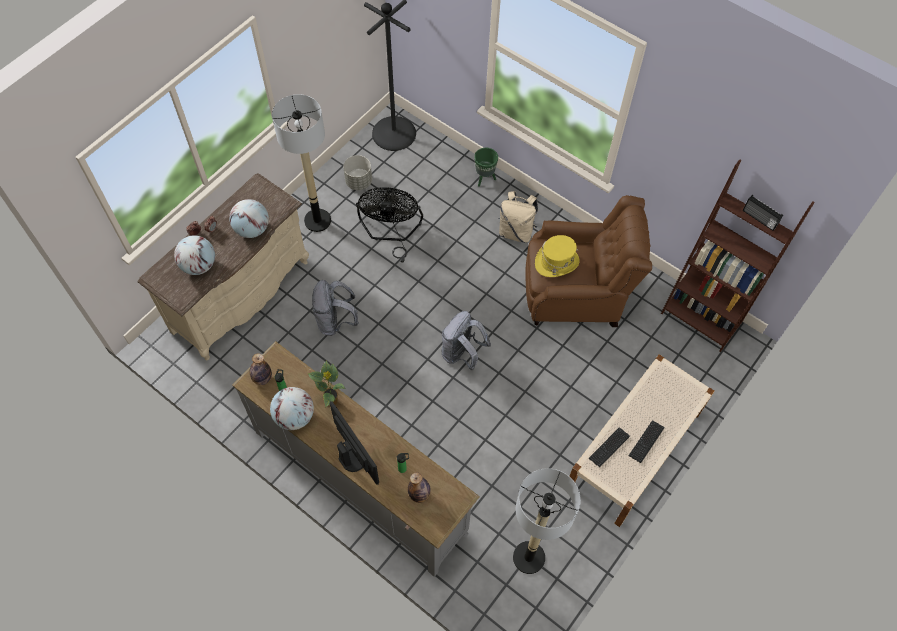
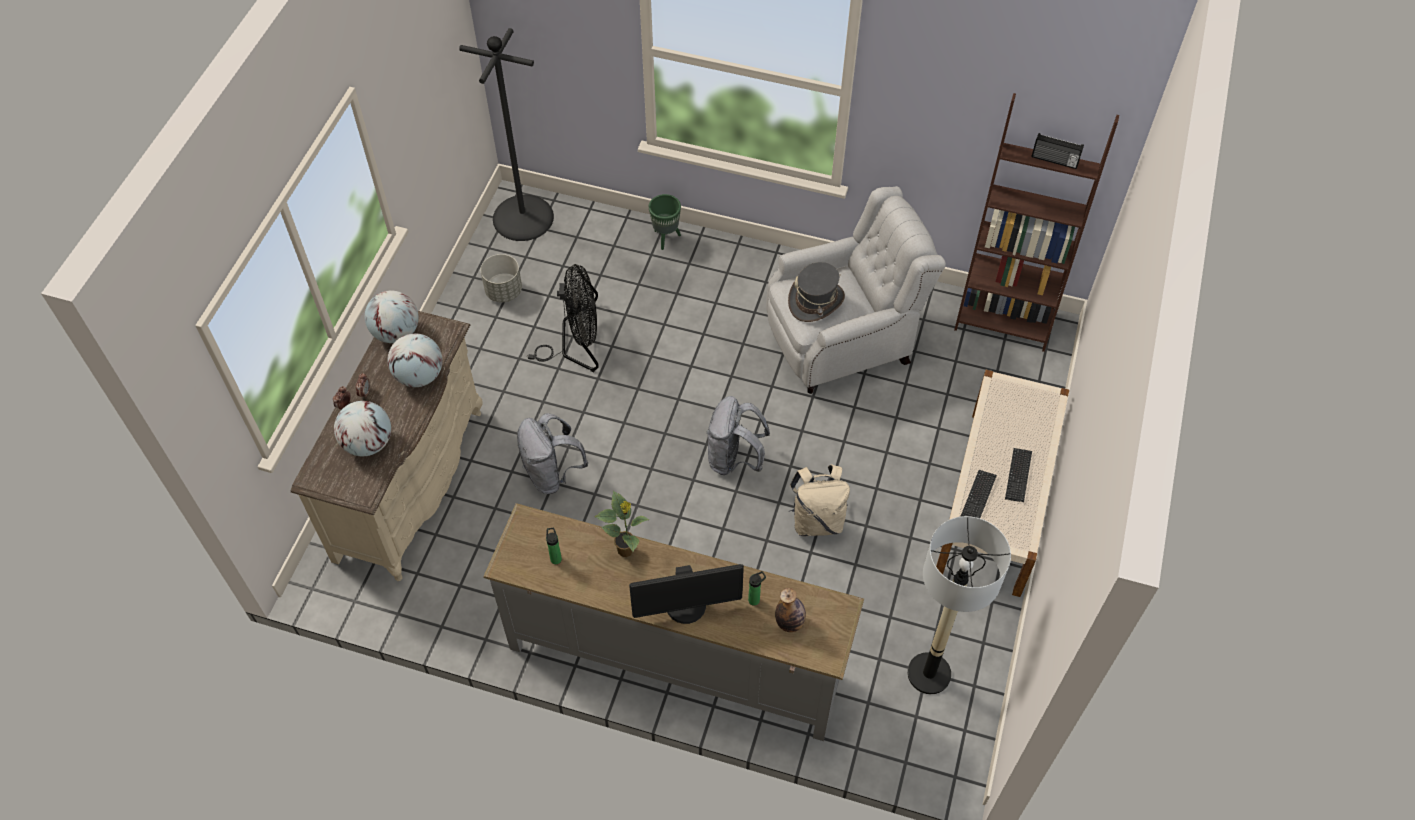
camera: 20 degrees left, 5 degrees down
bottle [250,353,272,385] -> none
globe [270,387,314,430] -> globe moved to [365,291,419,343]
floor lamp [272,94,331,232] -> none
monitor [330,401,379,485] -> monitor turned 135 degrees clockwise [629,564,744,624]
black fan [356,187,423,263] -> black fan turned 105 degrees clockwise [528,264,599,373]
beige backpack [499,191,538,243] -> beige backpack moved to [789,464,850,537]
brown armchair [525,195,652,327] -> white armchair [766,186,946,394]
yellow hat [535,235,580,277] -> grey hat [788,262,845,322]

